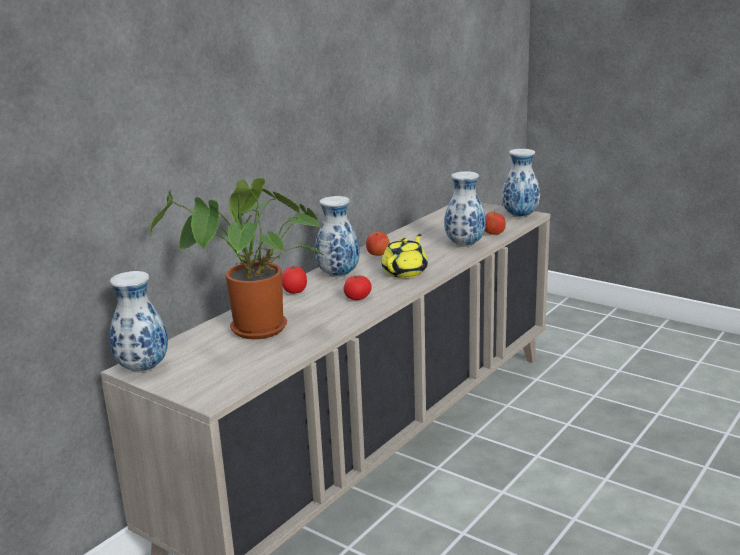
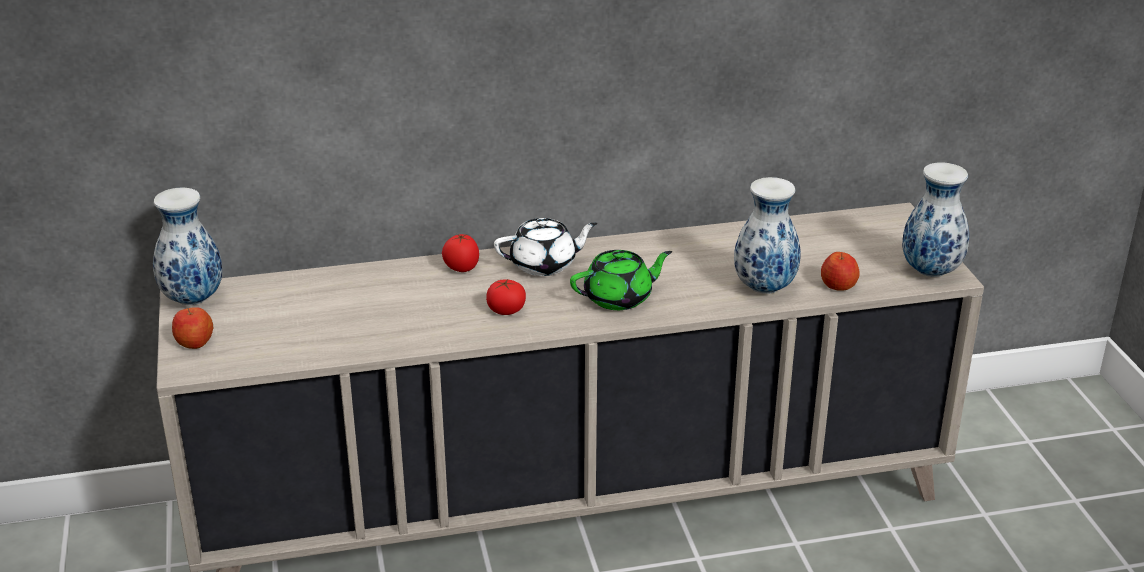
camera: 40 degrees right, 10 degrees up
potted plant [150,178,329,339] -> none
vase [315,196,360,277] -> white teapot [494,218,598,276]
apple [366,231,390,256] -> apple moved to [172,307,213,349]
yellow teapot [382,234,428,278] -> green teapot [570,250,672,310]

